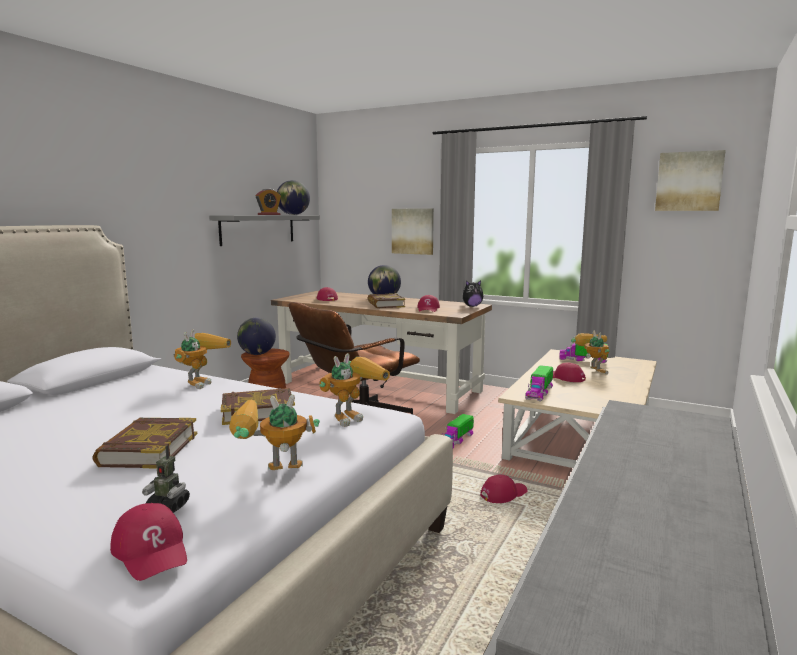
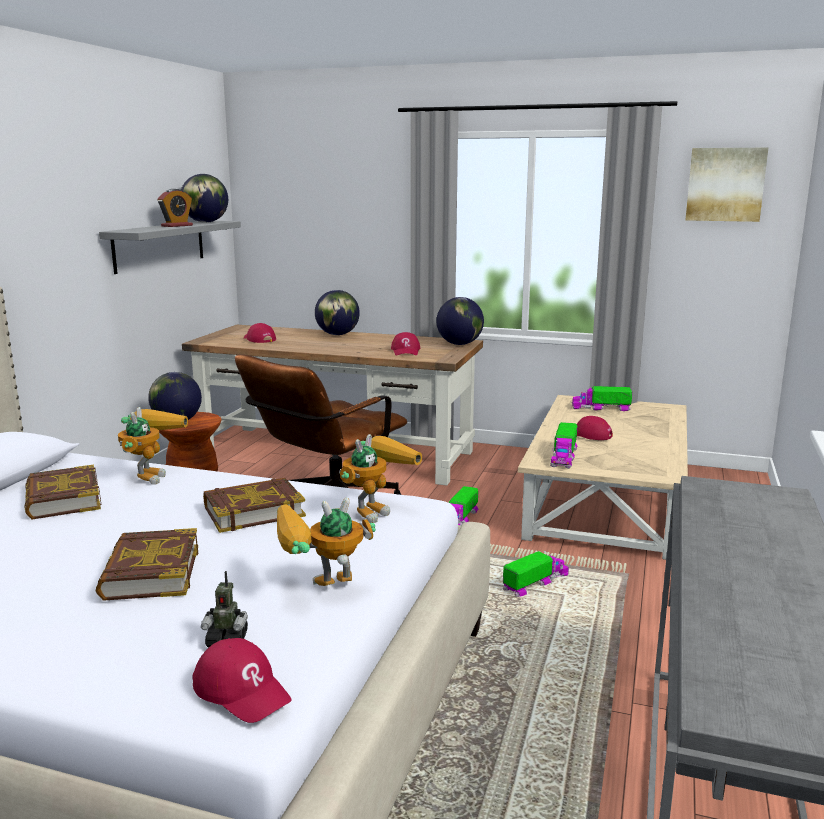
camera: 10 degrees left, 5 degrees up
book [367,293,405,308] -> book moved to [24,464,102,519]
picture [392,209,434,255] -> none
plush toy [463,280,483,307] -> globe [436,297,484,345]
red cap [480,474,528,503] -> toy truck [503,551,569,597]
toy robot [571,331,610,375] -> none

